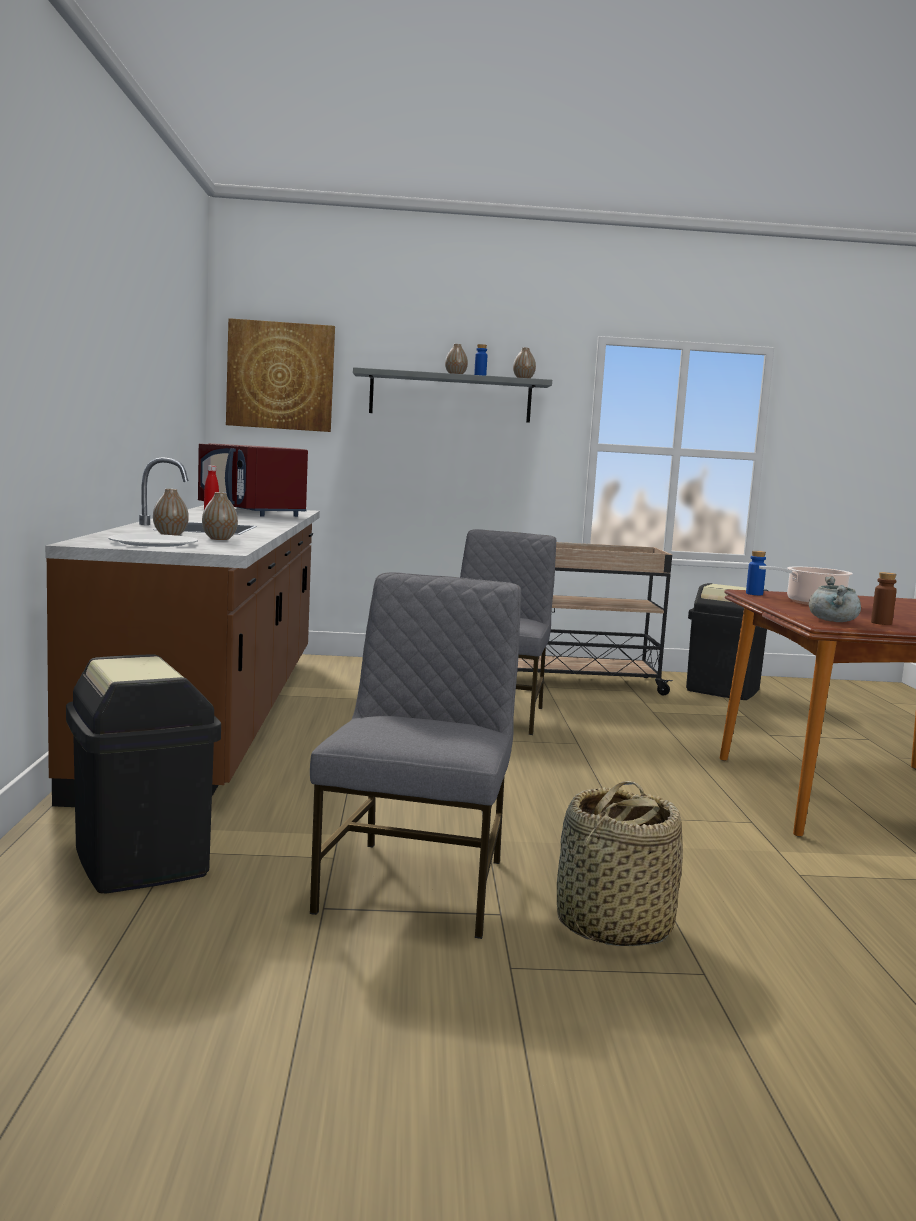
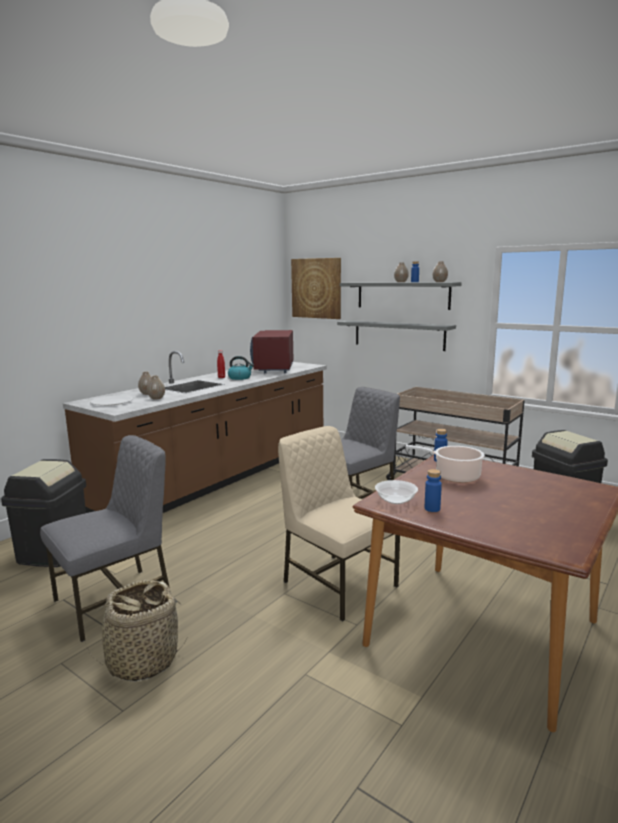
camera: 40 degrees right, 5 degrees up
grey cooking pot [809,576,861,622] -> bowl [375,480,418,504]
brown bottle [871,572,897,625] -> blue bottle [425,469,442,512]
none -> kettle [228,356,254,380]
none -> beige chair [278,426,400,621]
none -> grey shelf [337,320,456,351]

